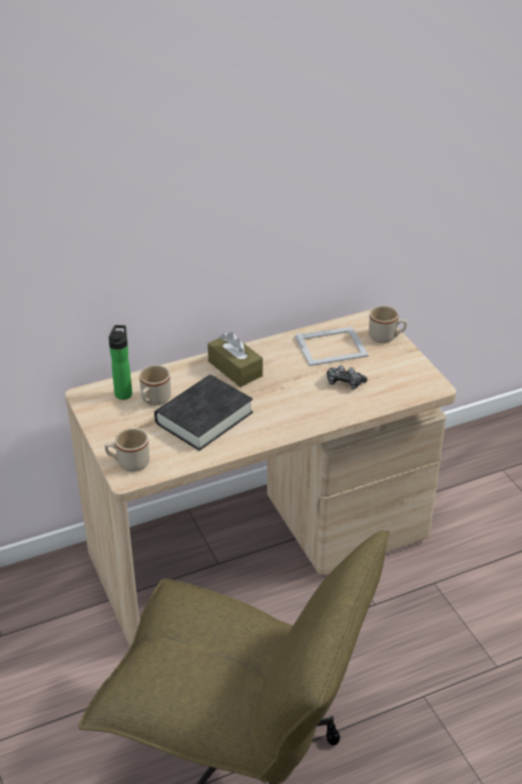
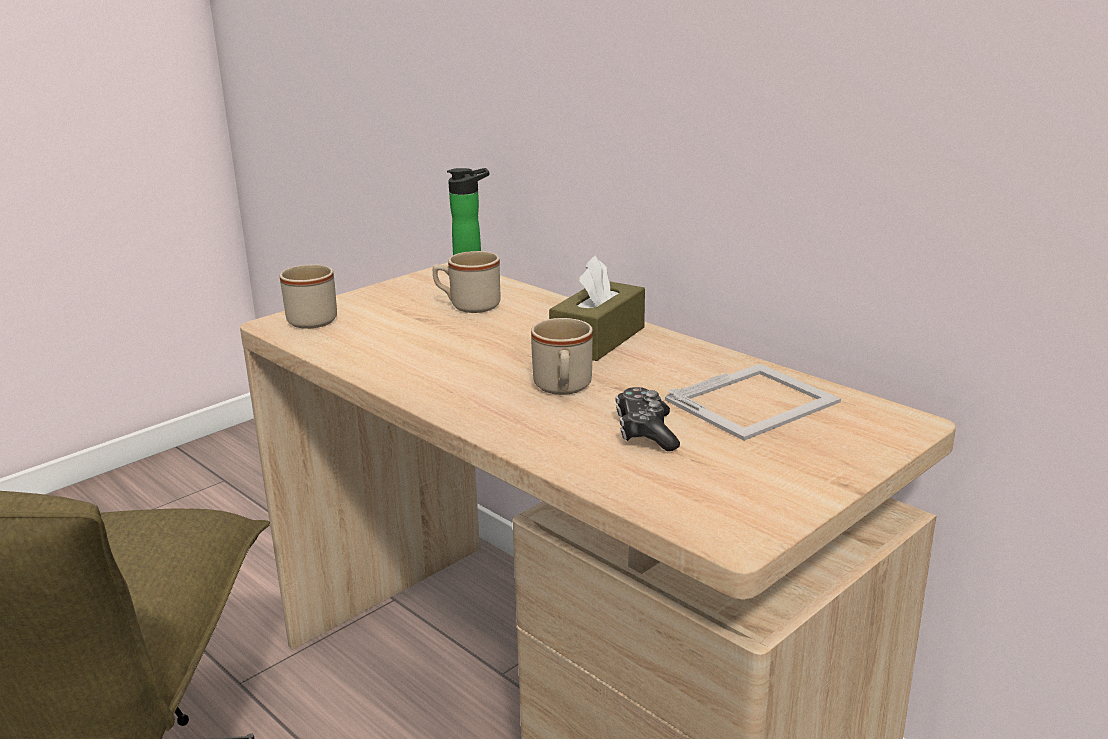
camera: 70 degrees right, 15 degrees down
black book [154,375,253,451] -> none
picture frame [295,327,369,366] -> picture frame turned 90 degrees counterclockwise [665,364,841,441]
beige mug [369,306,407,343] -> beige mug moved to [531,318,593,395]

